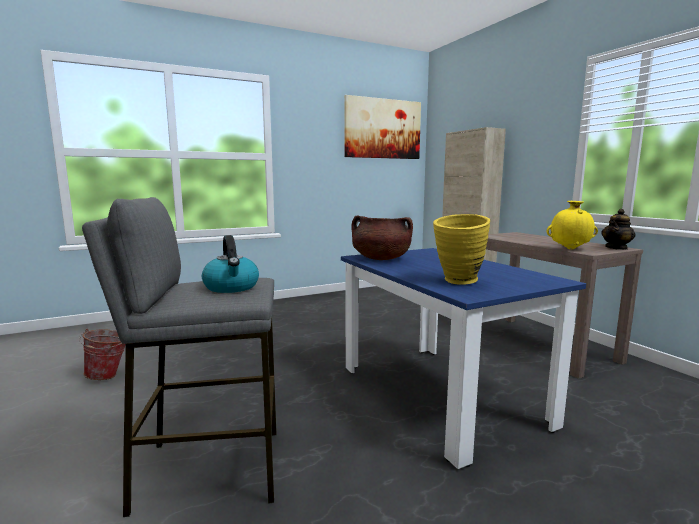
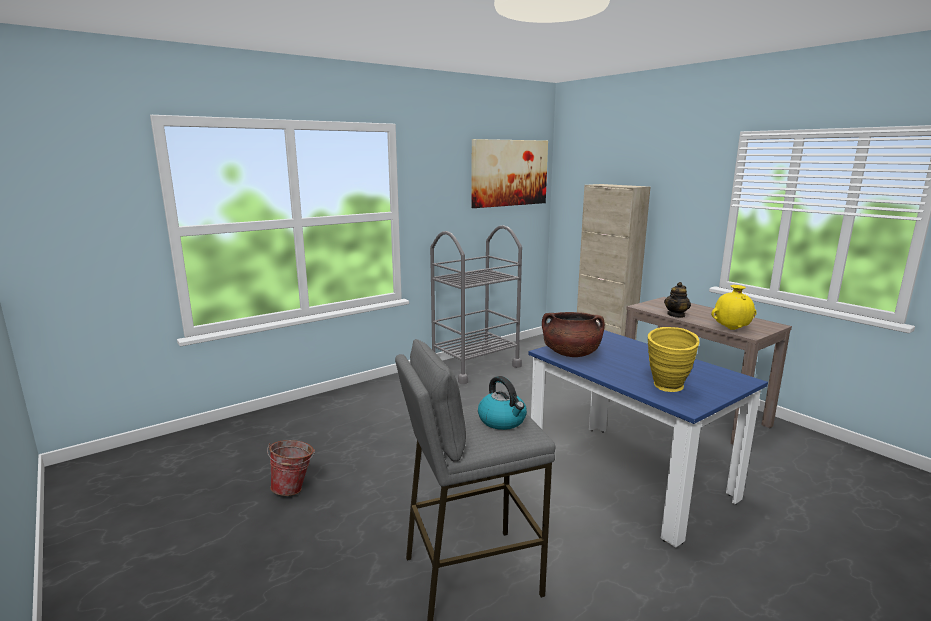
camera: 10 degrees left, 5 degrees up
teapot [601,209,636,250] -> teapot moved to [664,282,691,318]
none -> grey cart [430,225,522,384]

